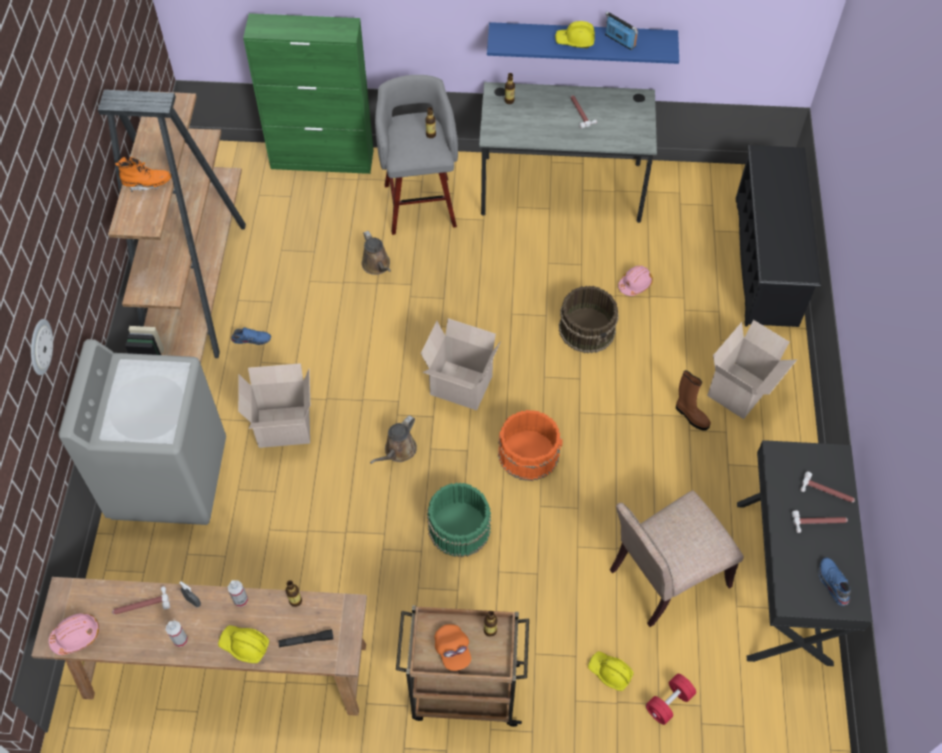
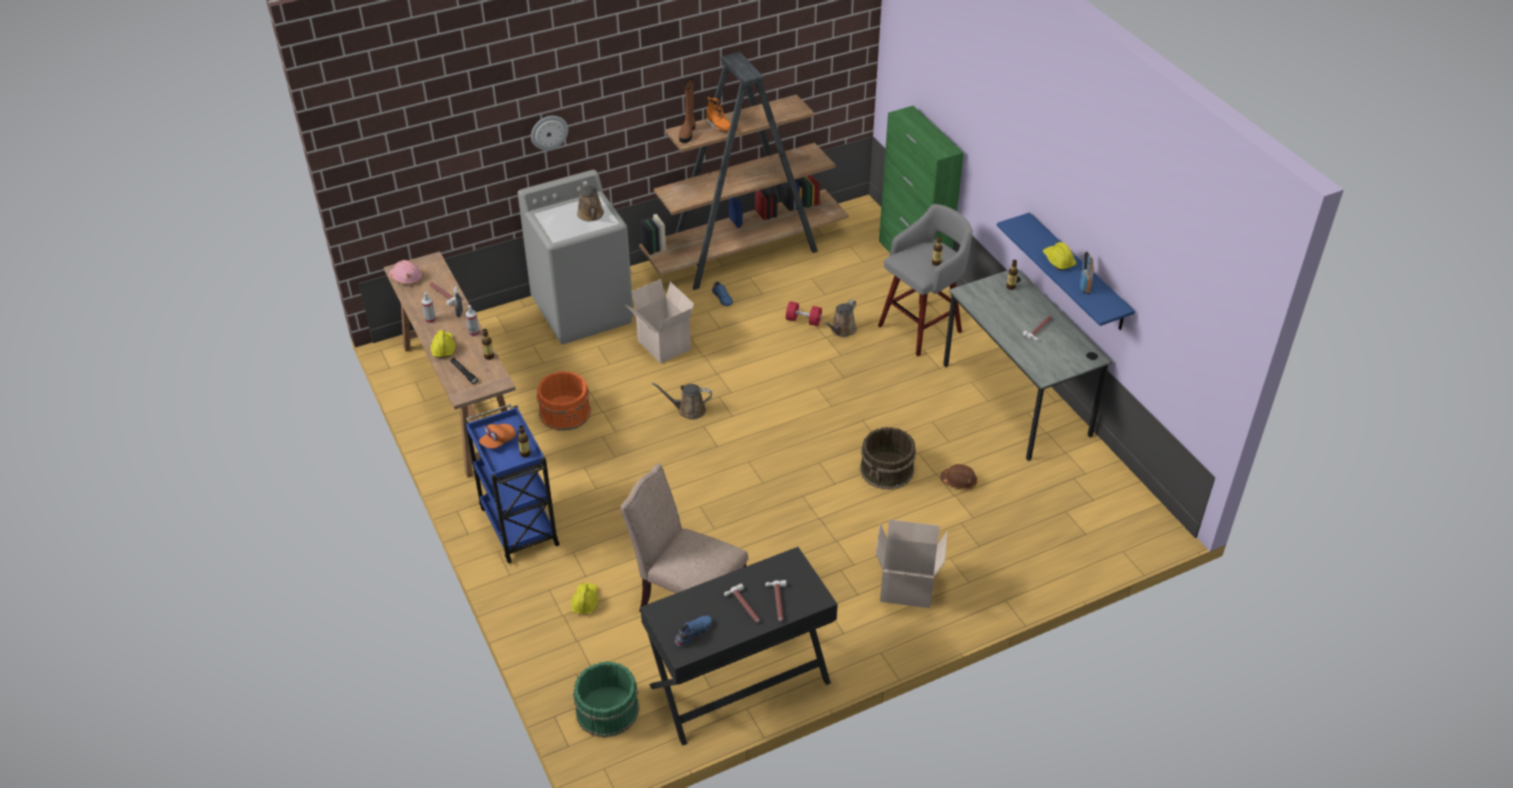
camera: 60 degrees right, 15 degrees down
brown cart [396,605,529,727] -> blue cart [465,404,560,564]
cardboard box [421,318,501,411] -> none
green bucket [427,483,491,557] -> green bucket moved to [573,661,639,738]
orange bucket [498,410,563,481] -> orange bucket moved to [537,371,591,431]
pink hard hat [618,265,653,296] -> brown hard hat [940,464,977,490]
red dumbbell [646,674,696,725] -> red dumbbell moved to [786,301,822,326]
brown boot [676,370,711,431] -> brown boot moved to [679,79,695,143]
black shoe rack [736,145,821,327] -> none
none -> brown watering can [577,181,604,221]

